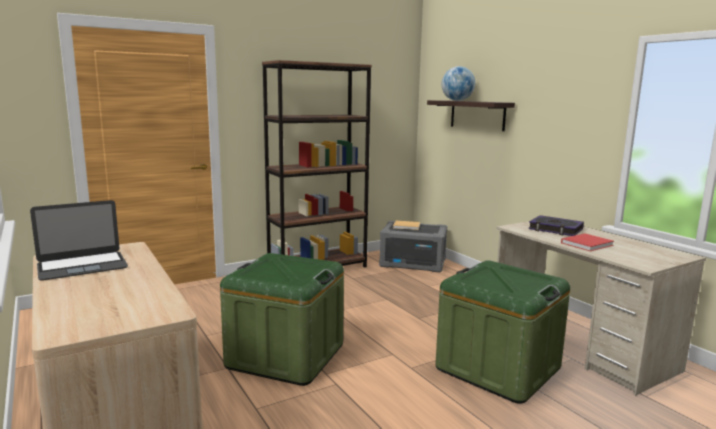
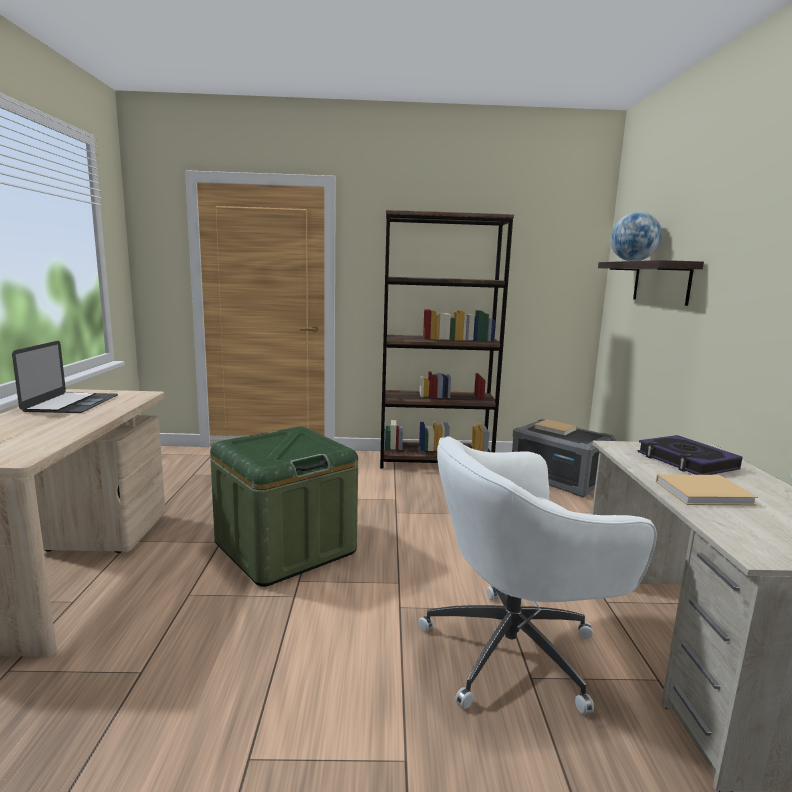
camera: 30 degrees right, 0 degrees up
laptop [30,200,128,281] -> laptop turned 90 degrees counterclockwise [12,341,118,413]
green storage box [436,260,570,404] -> white office chair [418,436,657,714]
red book [561,233,614,251] -> beige book [656,474,758,505]

